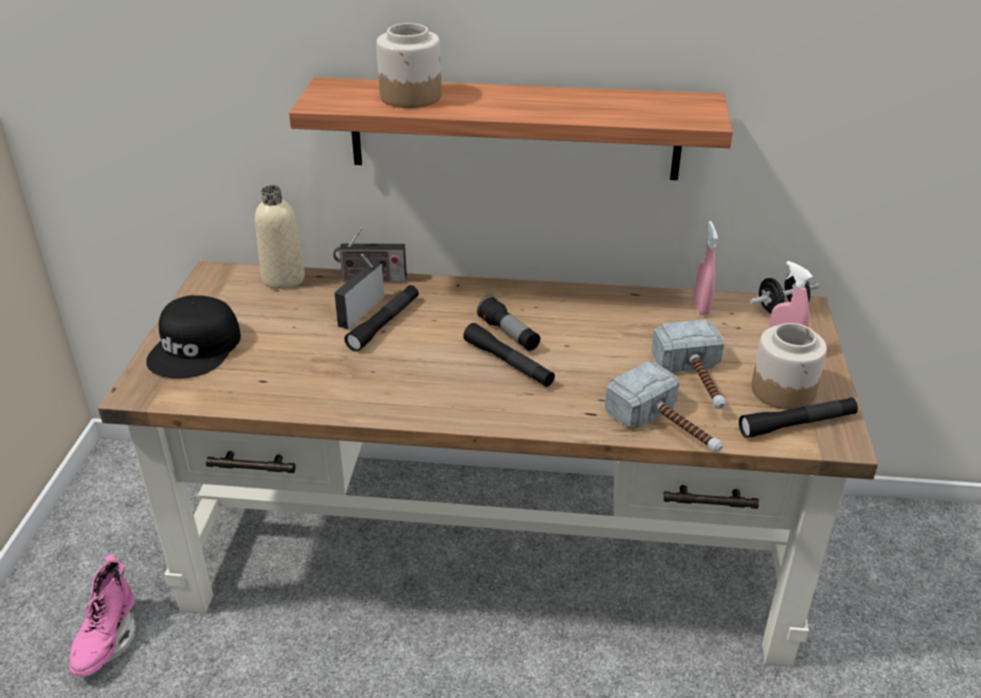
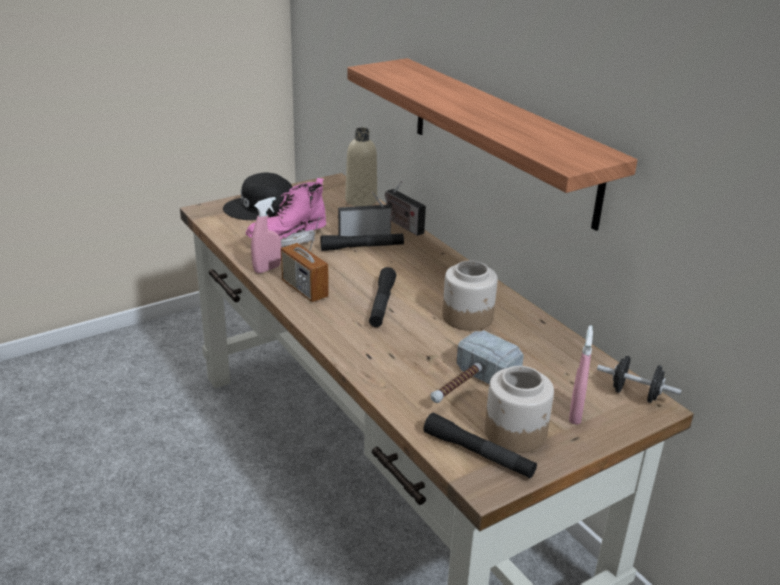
camera: 50 degrees right, 5 degrees down
pink boot [70,554,136,676] -> pink boot moved to [246,178,326,247]
jar [376,23,442,108] -> jar moved to [442,261,498,331]
flashlight [477,296,540,351] -> none
hammer [605,362,723,453] -> none
pink spray bottle [694,221,718,315] -> pink spray bottle moved to [251,197,281,273]
none -> radio [281,217,329,302]

